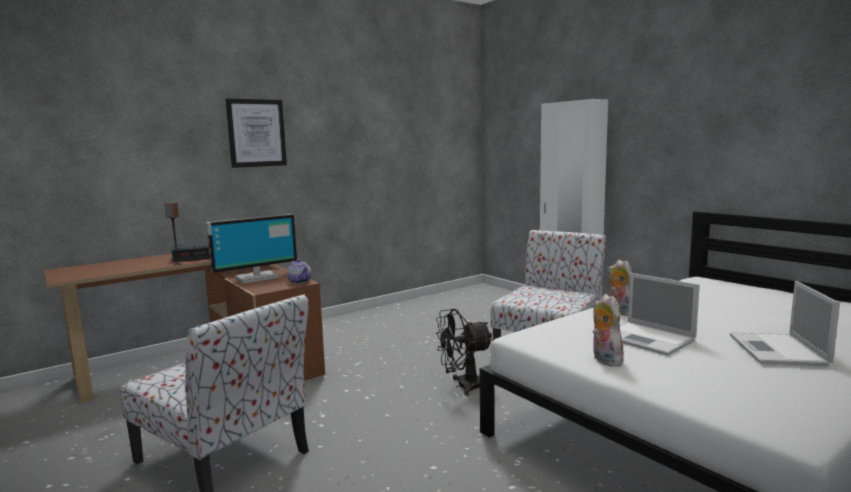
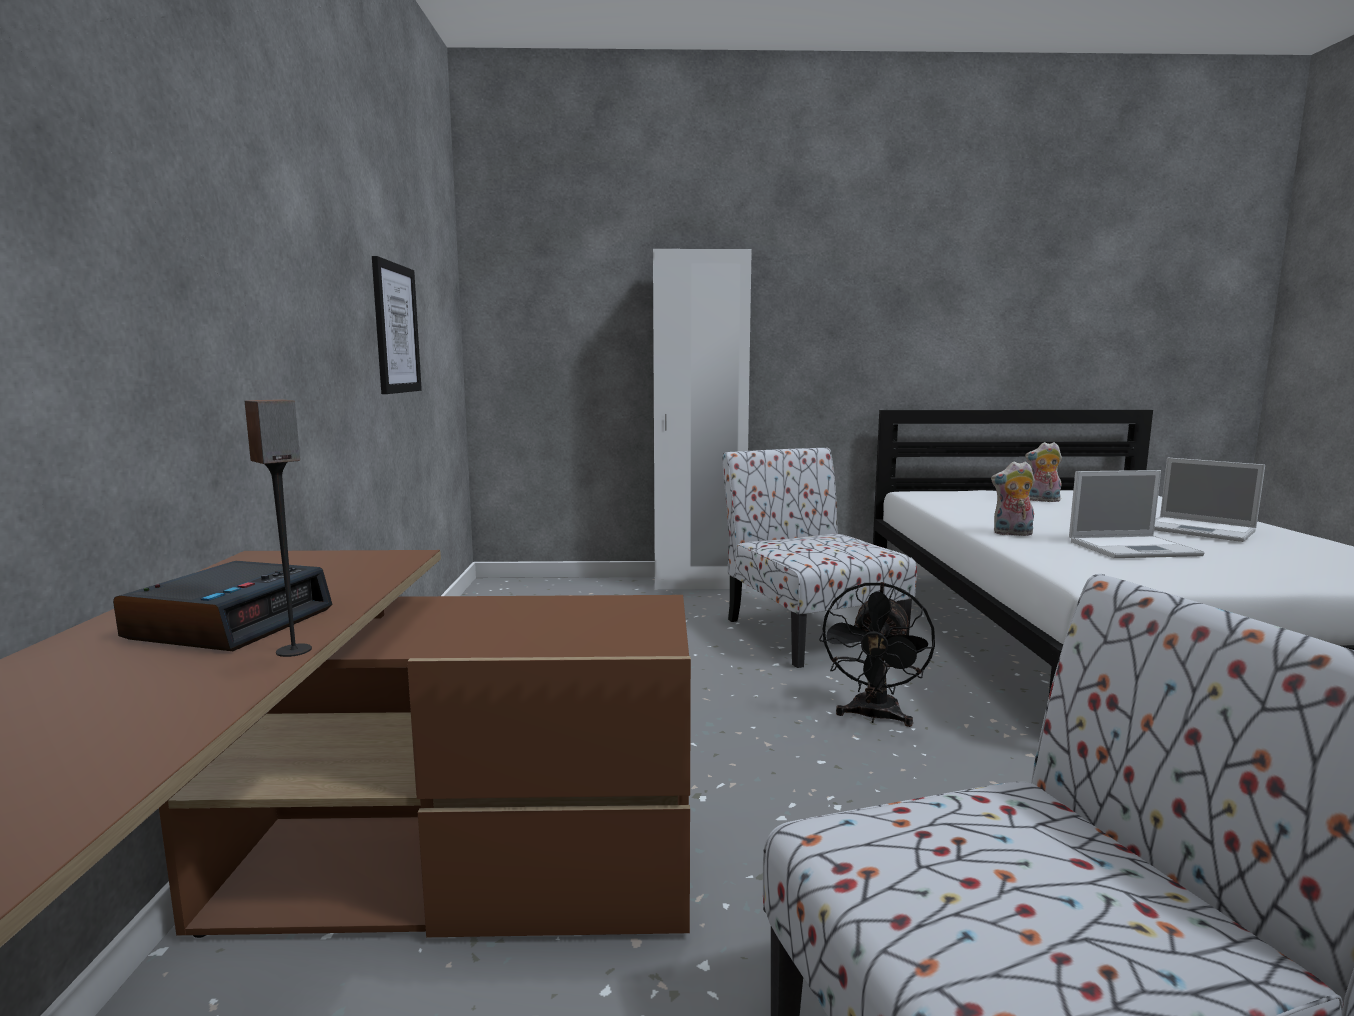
camera: 55 degrees left, 0 degrees up
monitor [206,214,297,283] -> none
picture [226,98,287,168] -> picture moved to [372,256,422,394]
teapot [287,259,311,284] -> none
plush toy [593,294,624,367] -> plush toy moved to [1025,442,1062,502]

